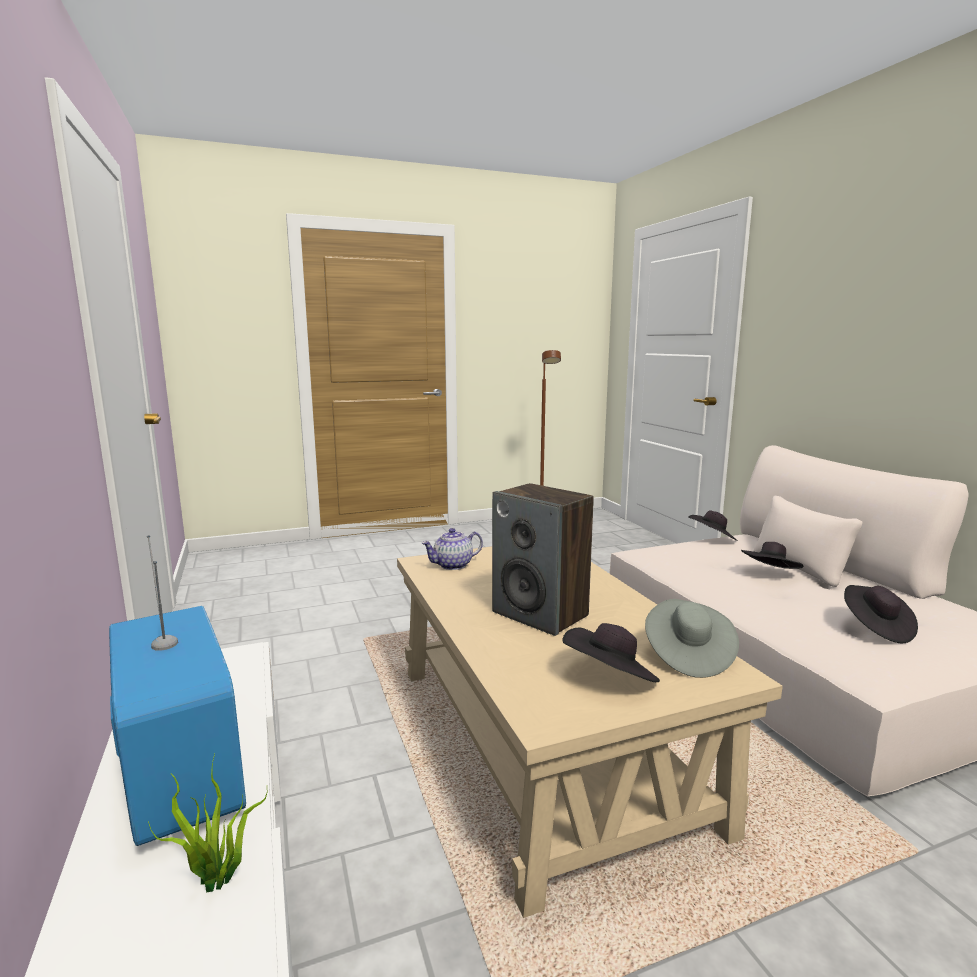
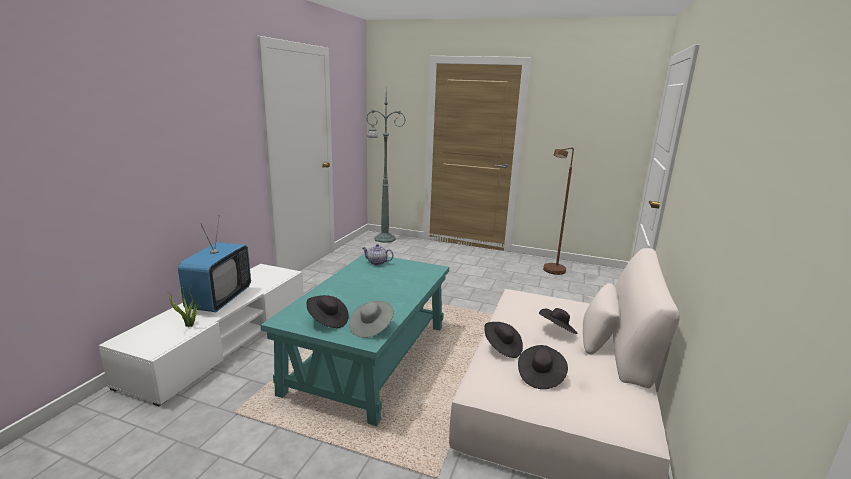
camera: 40 degrees right, 5 degrees up
beige coffee table [397,546,783,918] -> turquoise coffee table [261,253,449,426]
speaker [492,483,594,636] -> none
black hat [688,510,738,541] -> black hat moved to [484,322,523,358]
none -> green floor lamp [367,94,406,243]

